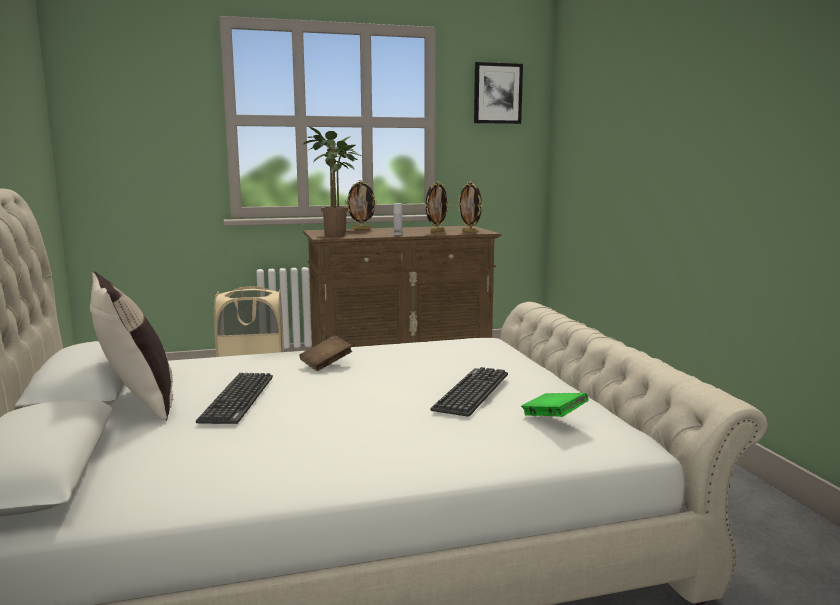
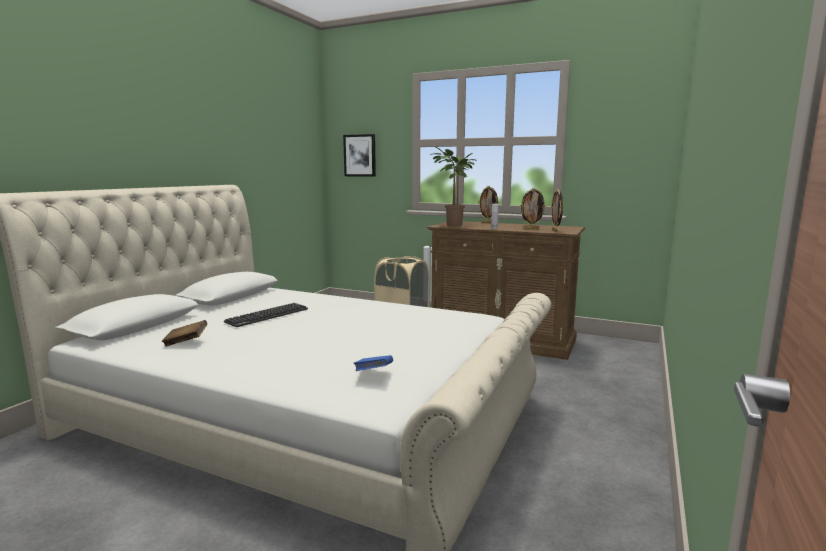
camera: 40 degrees right, 0 degrees up
pillow [90,272,173,421] -> none
brown book [299,335,352,371] -> brown book moved to [162,320,208,347]
keyboard [430,367,508,417] -> none
picture [474,62,523,124] -> picture moved to [343,134,376,177]
green book [521,393,589,417] -> blue book [354,355,393,371]

